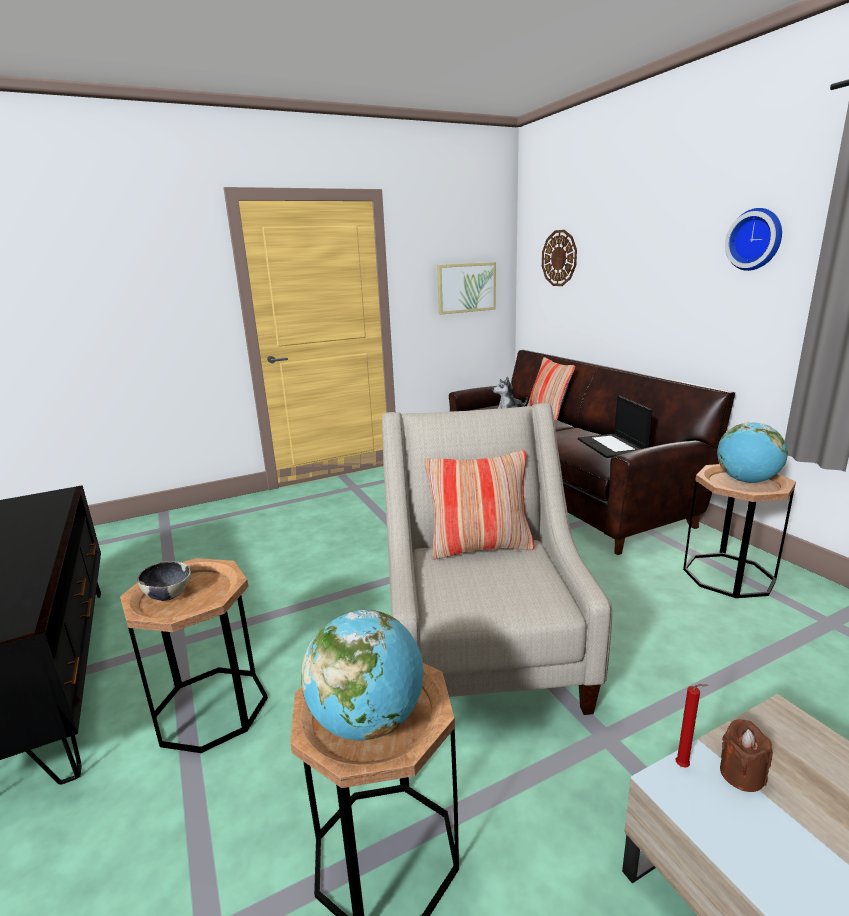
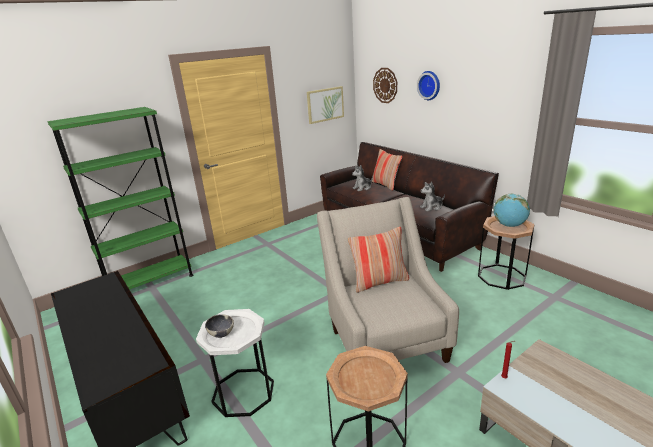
camera: 10 degrees left, 5 degrees up
brown side table [120,558,268,753] -> white side table [196,309,274,417]
globe [301,610,423,740] -> none
laptop [578,396,652,458] -> plush toy [420,181,445,211]
brown candle [720,719,773,792] -> none
wall clock [725,208,782,271] -> wall clock moved to [417,71,440,100]
none -> green bookcase [47,107,193,290]

